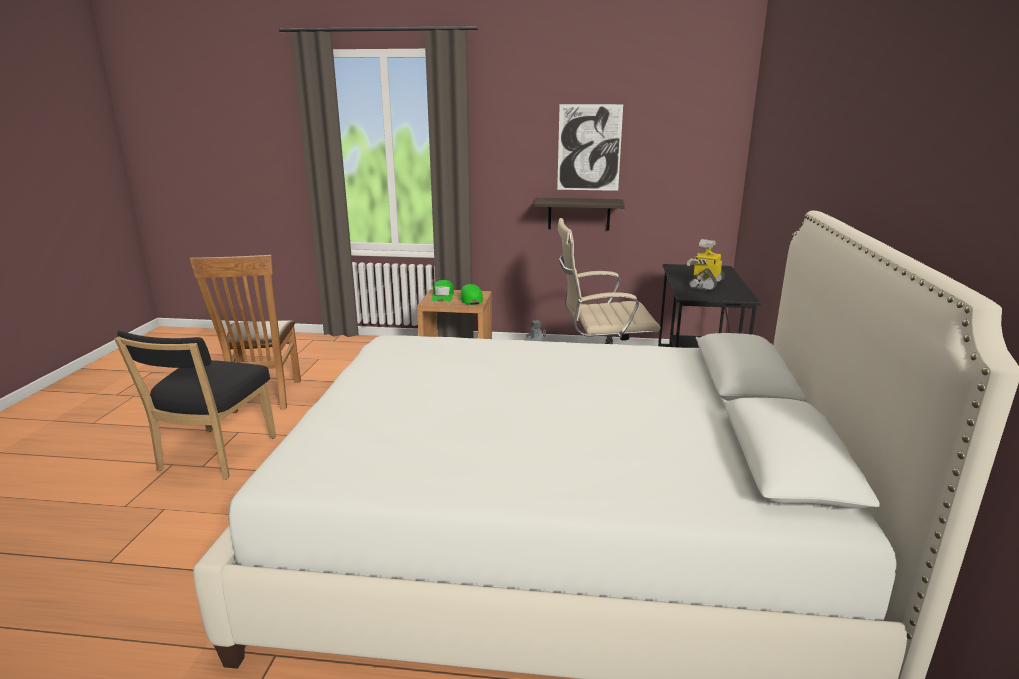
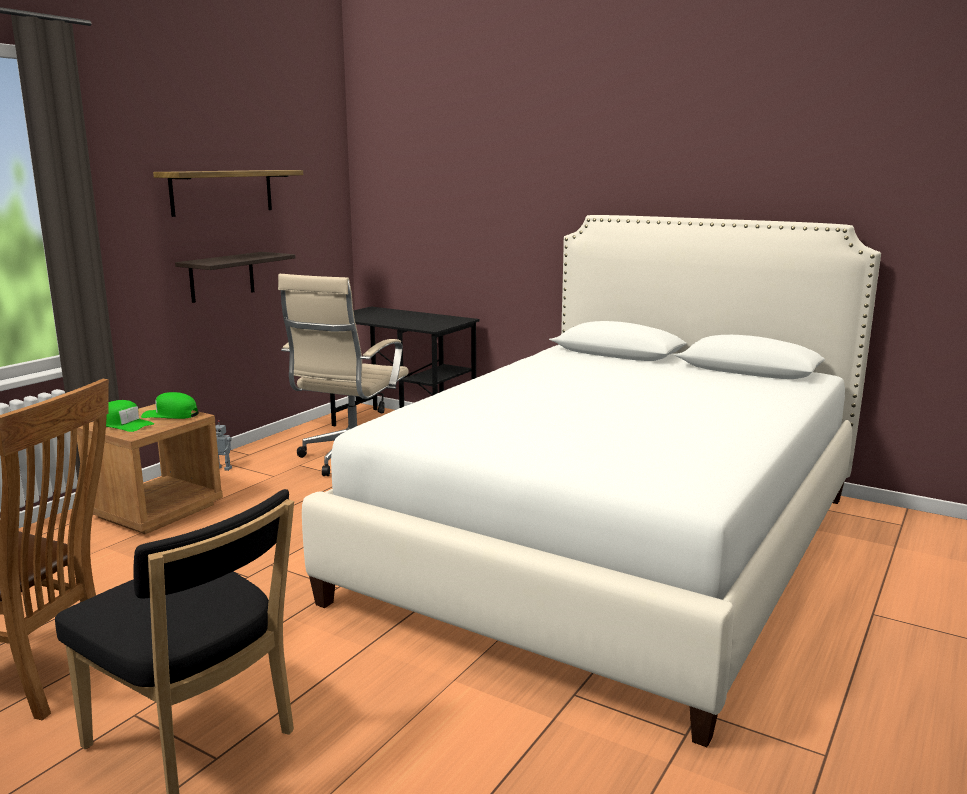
camera: 65 degrees left, 5 degrees down
picture [557,104,623,191] -> shelf [153,170,303,217]
toy robot [687,239,724,291] -> none

